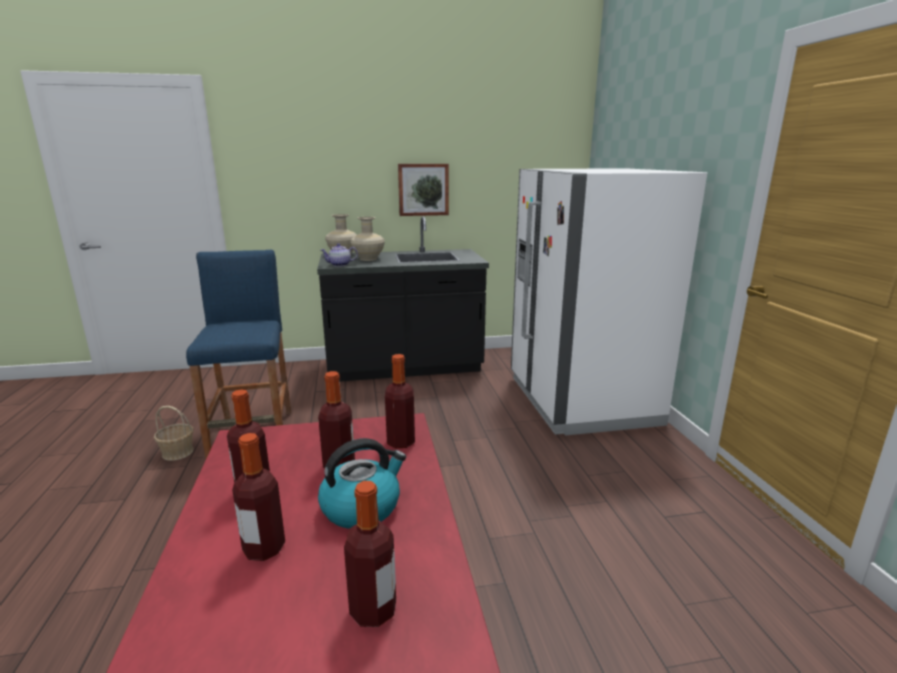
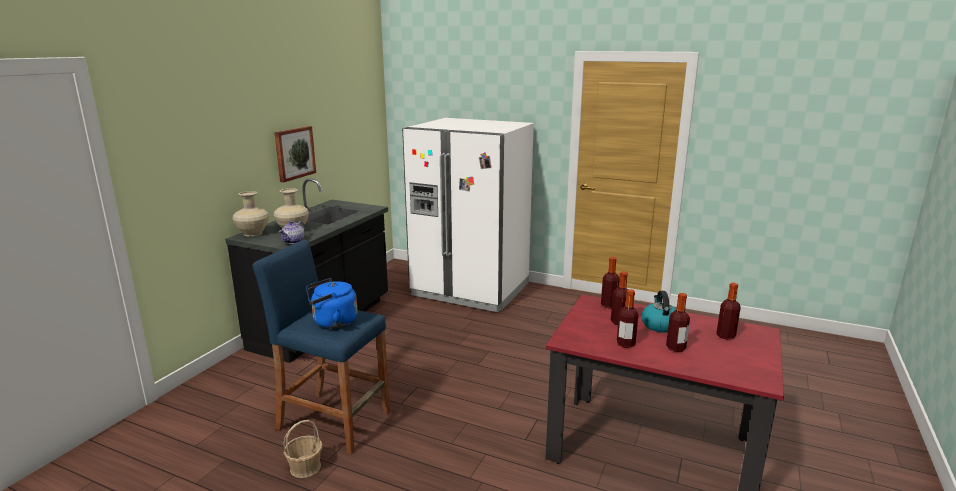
camera: 55 degrees left, 0 degrees up
none -> blue kettle [306,278,358,328]

